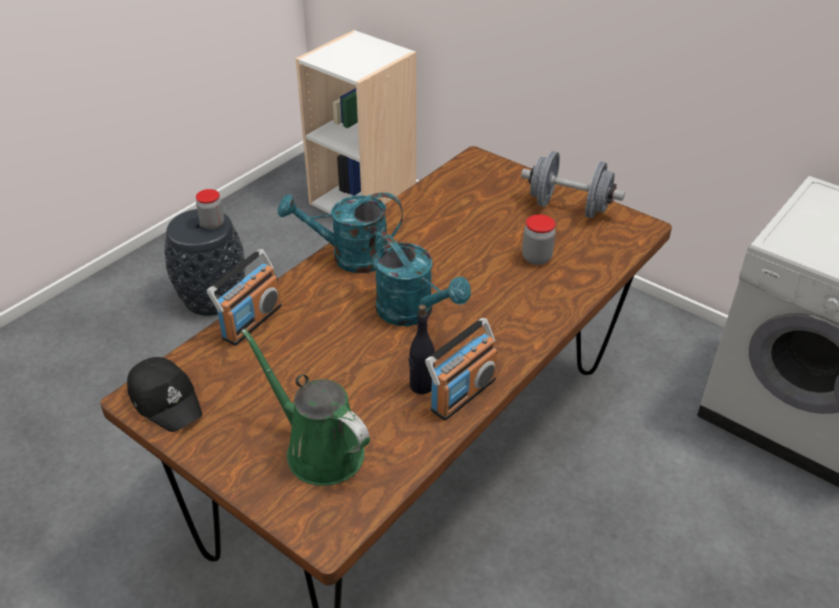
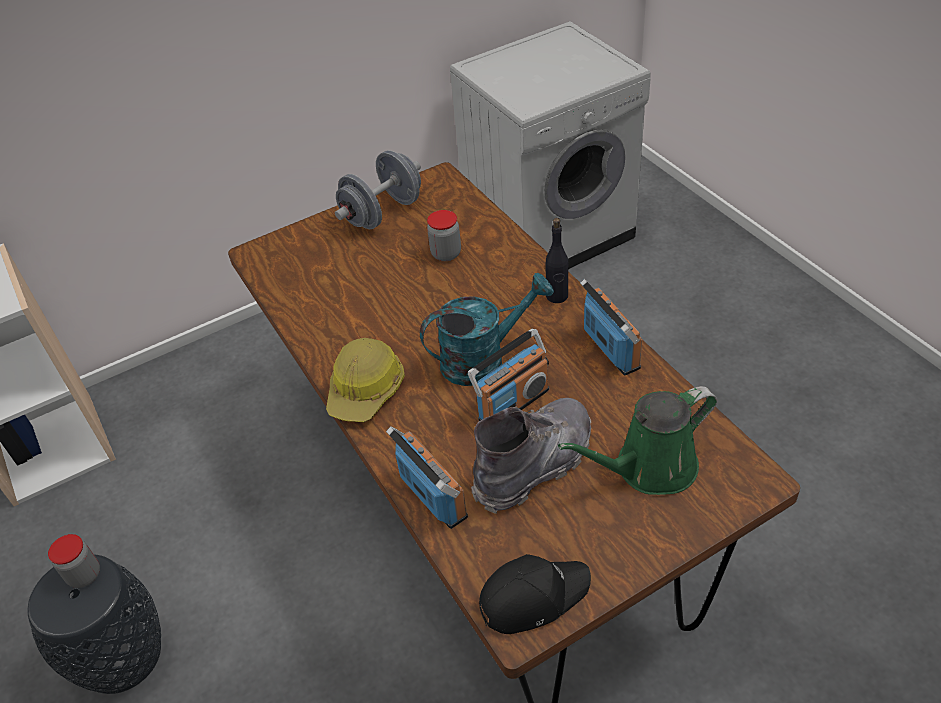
camera: 65 degrees left, 5 degrees up
turquoise watering can [278,192,403,273] -> hard hat [326,338,405,422]
black bottle [409,305,435,394] -> black bottle moved to [546,218,568,303]
none -> radio [468,329,549,421]
none -> grey boot [471,398,591,514]

